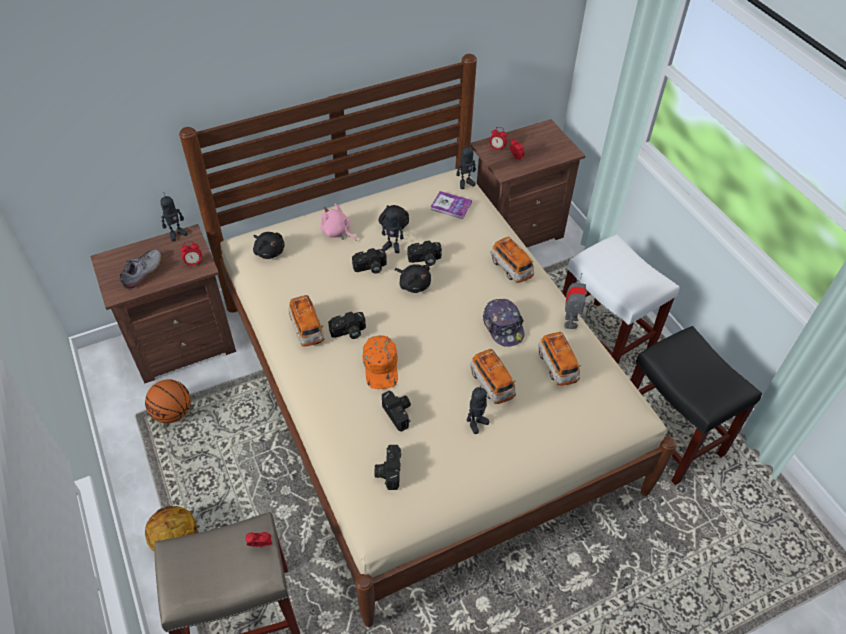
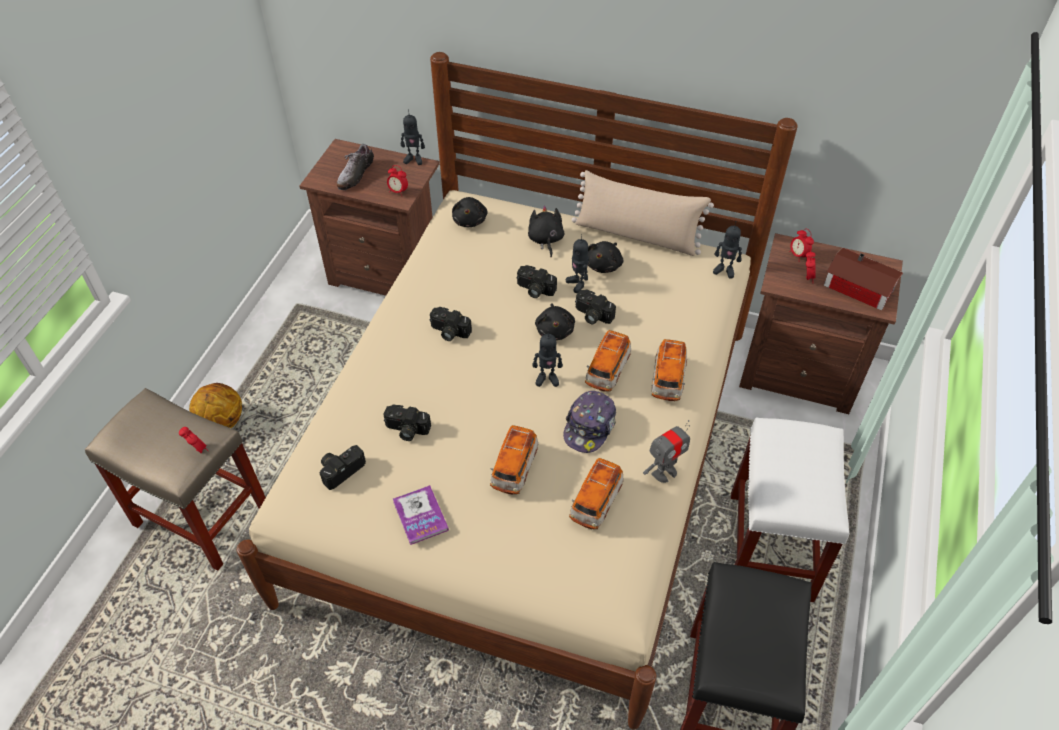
camera: 45 degrees right, 0 degrees up
shoe [120,249,162,289] -> shoe turned 135 degrees clockwise [337,144,374,190]
basketball [145,379,191,423] -> none
toy car [289,295,324,346] -> toy car moved to [585,330,631,392]
pink plush toy [321,204,356,241] -> black plush toy [528,205,564,258]
orange cap [363,336,398,389] -> none
camera [382,390,411,432] -> camera turned 90 degrees clockwise [383,404,431,441]
book [430,191,472,219] -> book moved to [393,485,449,545]
toy robot [467,385,490,434] -> toy robot moved to [532,330,563,387]
none -> beige pillow [572,170,714,256]
none -> toy house [824,248,903,310]

